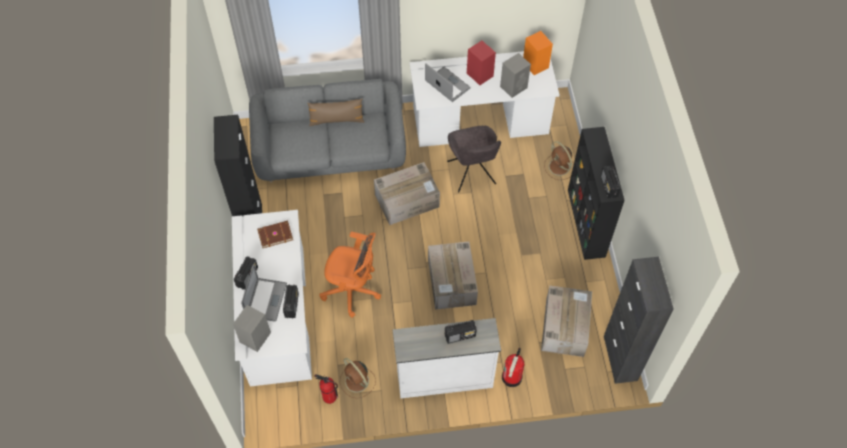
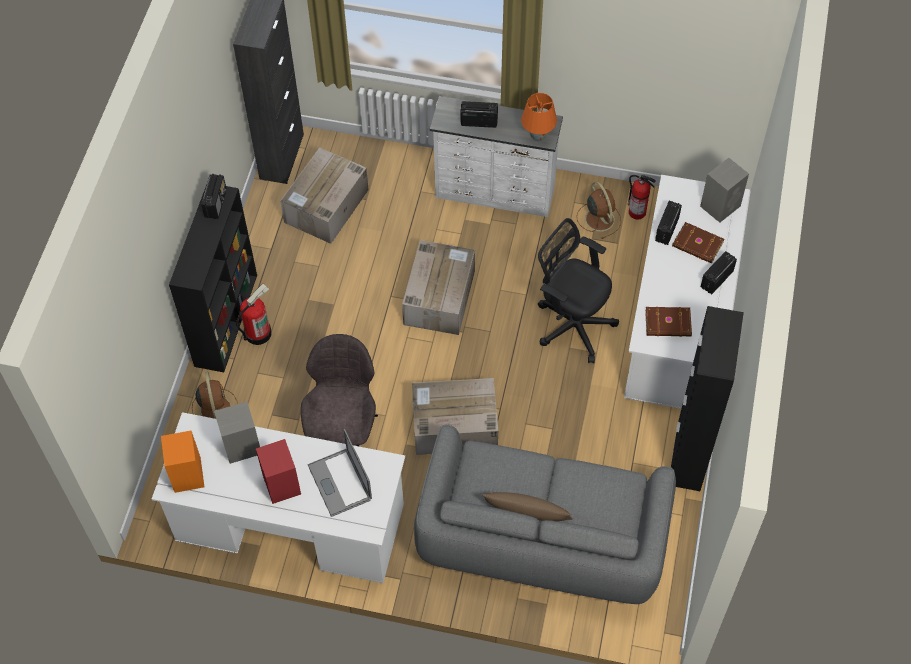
camera: 160 degrees left, 0 degrees up
laptop [241,264,287,322] -> brown book [672,222,724,264]
orange office chair [319,231,381,318] -> black office chair [538,218,619,363]
fire extinguisher [502,348,524,387] -> fire extinguisher moved to [236,284,272,345]
none -> orange table lamp [521,93,557,141]

